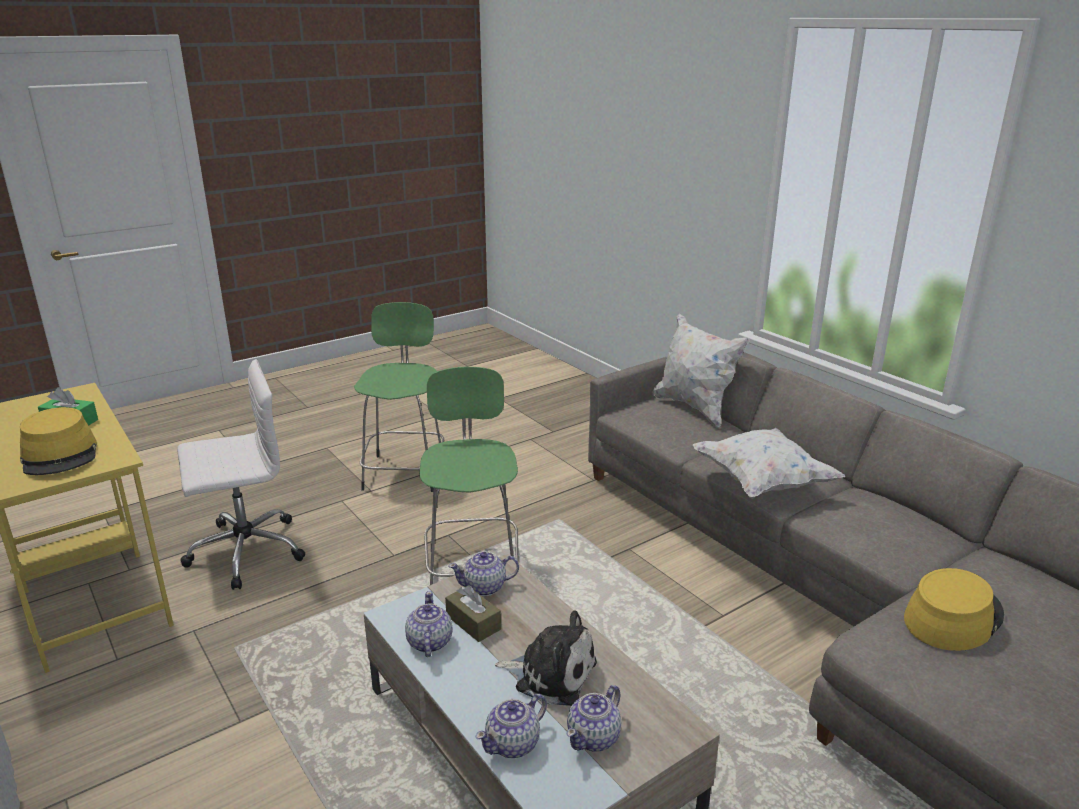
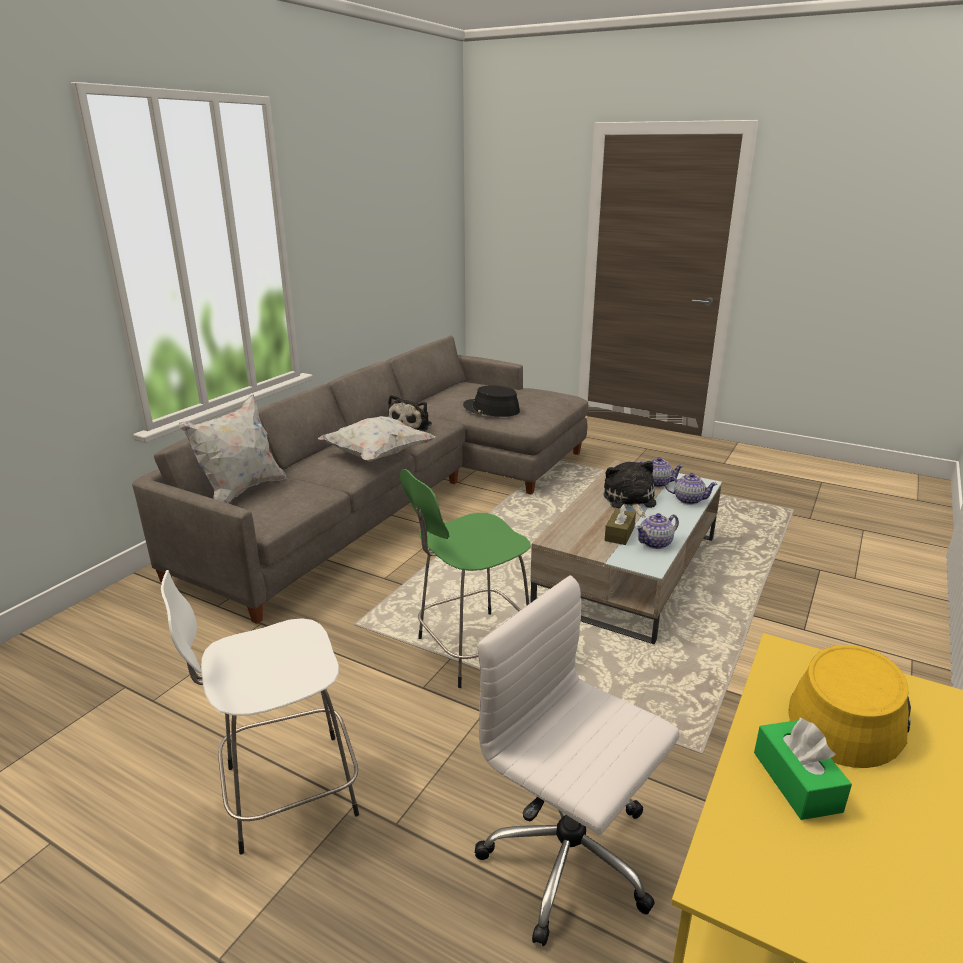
camera: 115 degrees left, 0 degrees up
green stool [354,302,444,492] -> white stool [161,570,359,855]
teapot [448,552,519,596] -> none
yellow hat [904,568,1004,651] -> black hat [463,385,520,417]
none -> plush toy [388,395,432,431]

